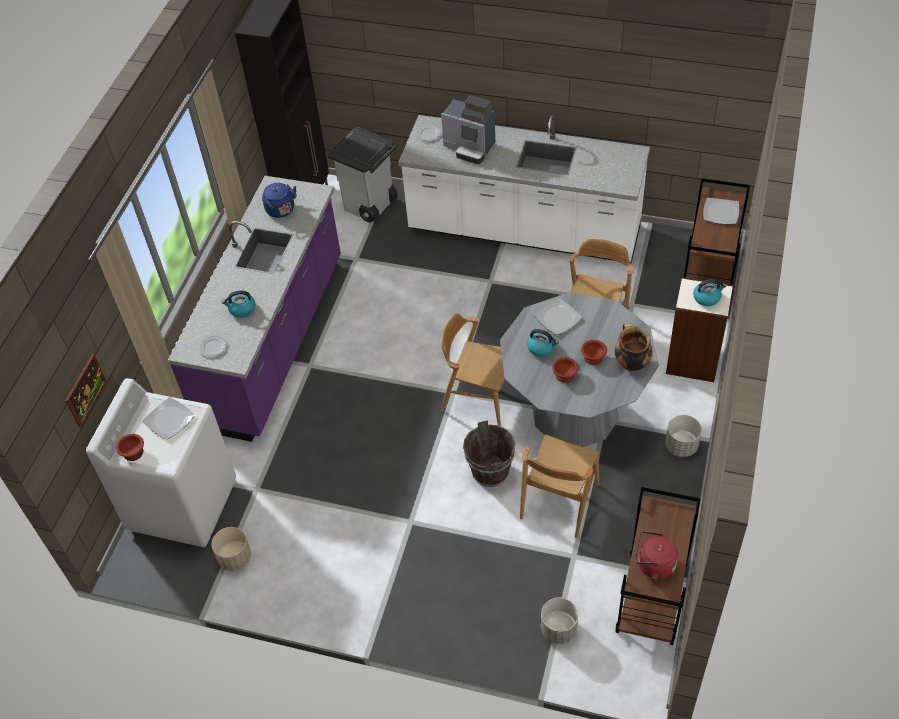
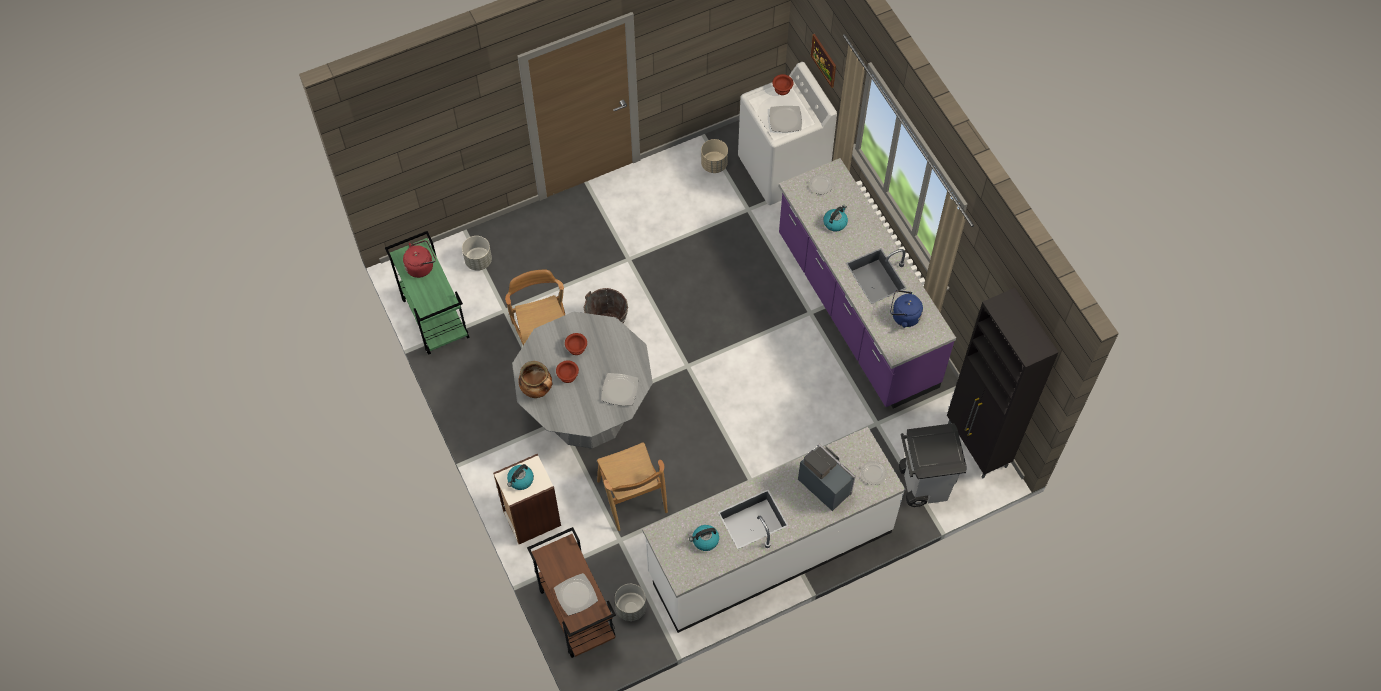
camera: 135 degrees right, 10 degrees up
coffee machine [441,95,495,164] -> coffee machine turned 60 degrees clockwise [798,444,856,511]
brown chair [441,313,505,426] -> none
kettle [527,329,559,357] -> kettle moved to [689,525,719,551]
brown cart [615,487,700,645] -> green cart [385,231,470,355]
grey planter [665,415,702,457] -> grey planter moved to [615,584,646,621]

